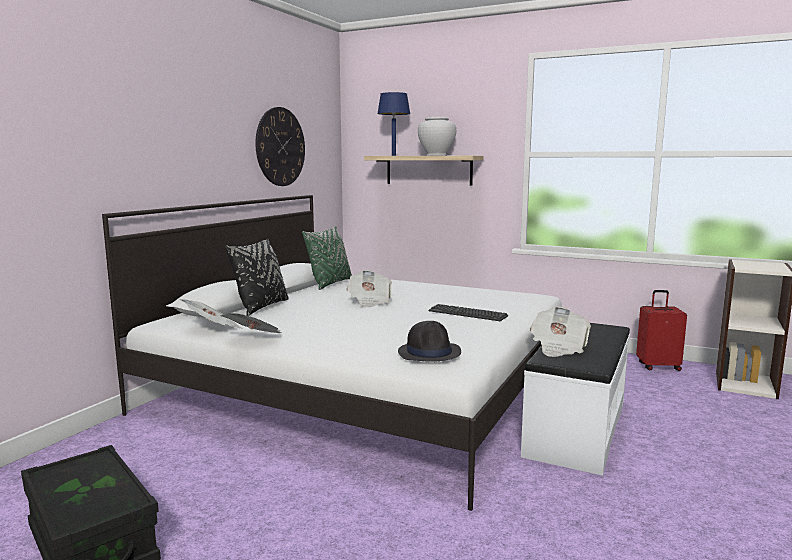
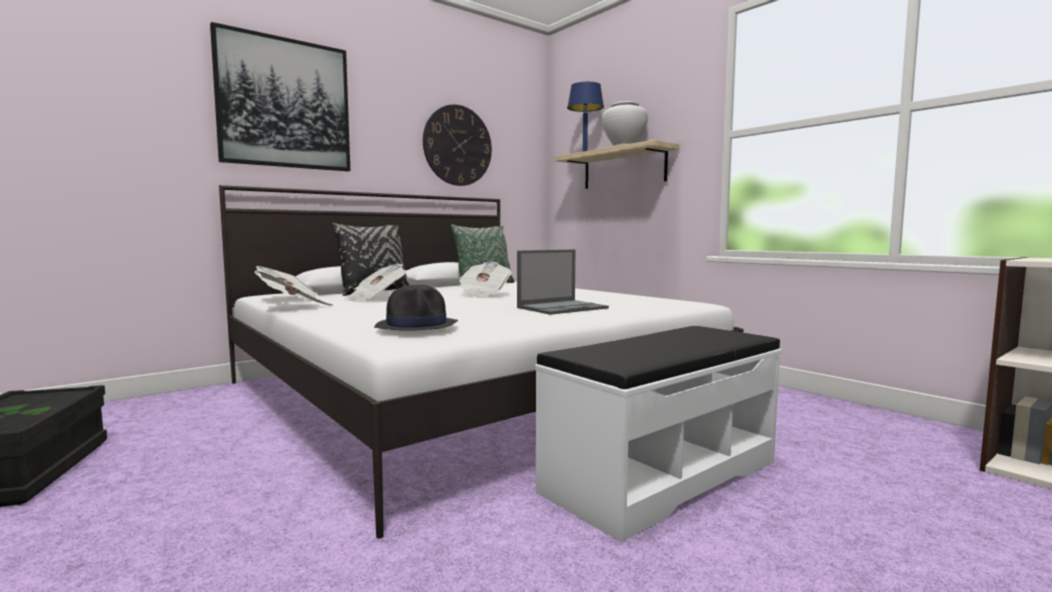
camera: 25 degrees right, 5 degrees down
keyboard [428,304,508,321] -> laptop [517,249,609,315]
newspaper [530,306,591,357] -> newspaper moved to [344,264,406,301]
red suitcase [636,290,687,371] -> none
none -> picture [210,22,350,171]

